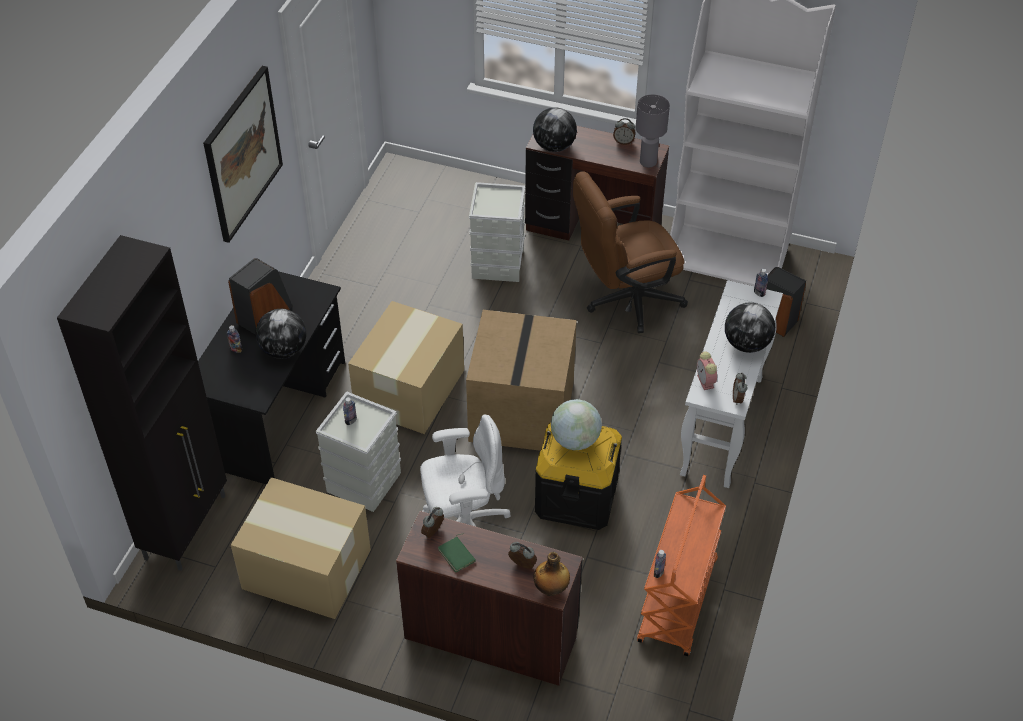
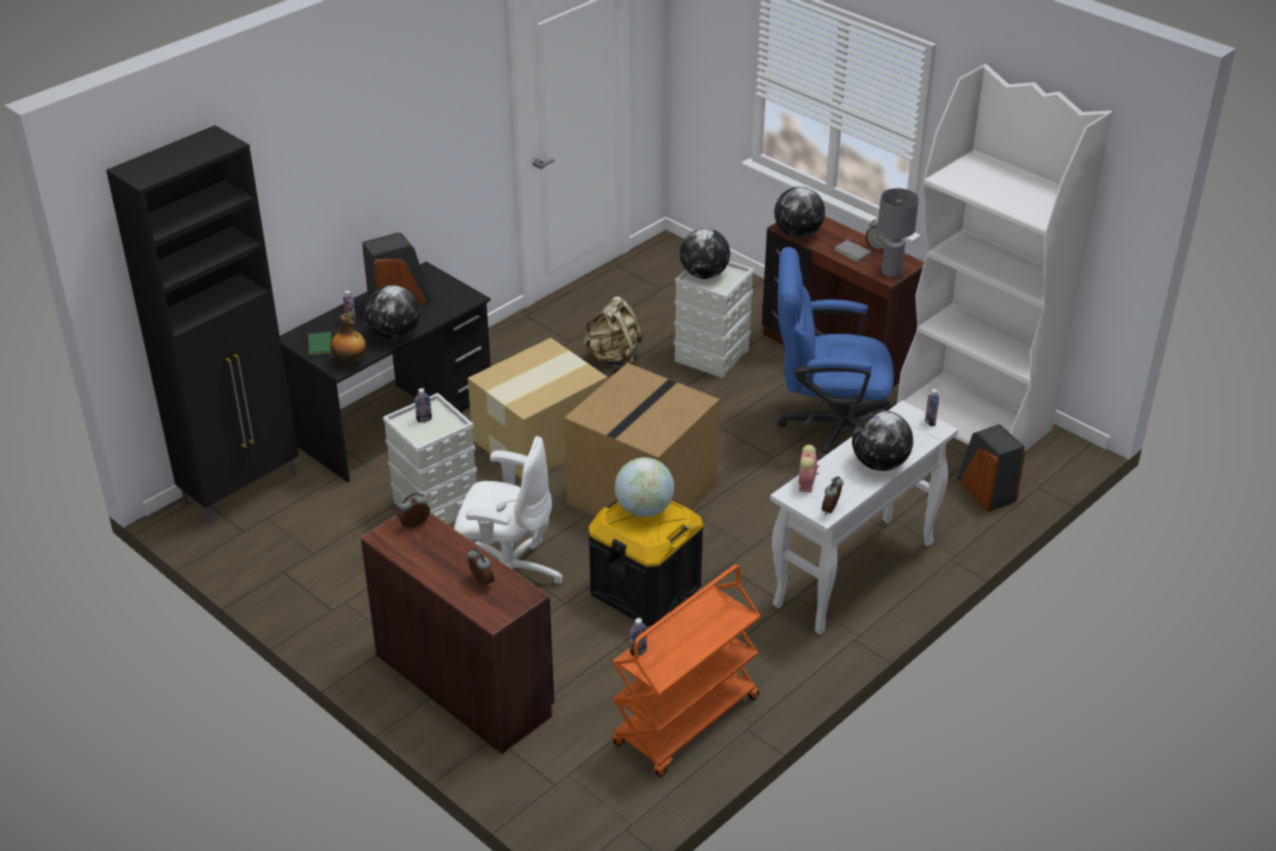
camera: 25 degrees right, 10 degrees down
picture [203,66,283,243] -> none
cardboard box [231,477,371,619] -> none
green book [438,533,476,572] -> green book moved to [308,331,337,356]
bottle [533,552,570,596] -> bottle moved to [331,314,366,367]
brown office chair [573,171,688,333] -> blue office chair [778,247,894,460]
none -> beige backpack [583,296,643,367]
none -> globe [680,228,730,279]
none -> grey book [834,238,872,262]

